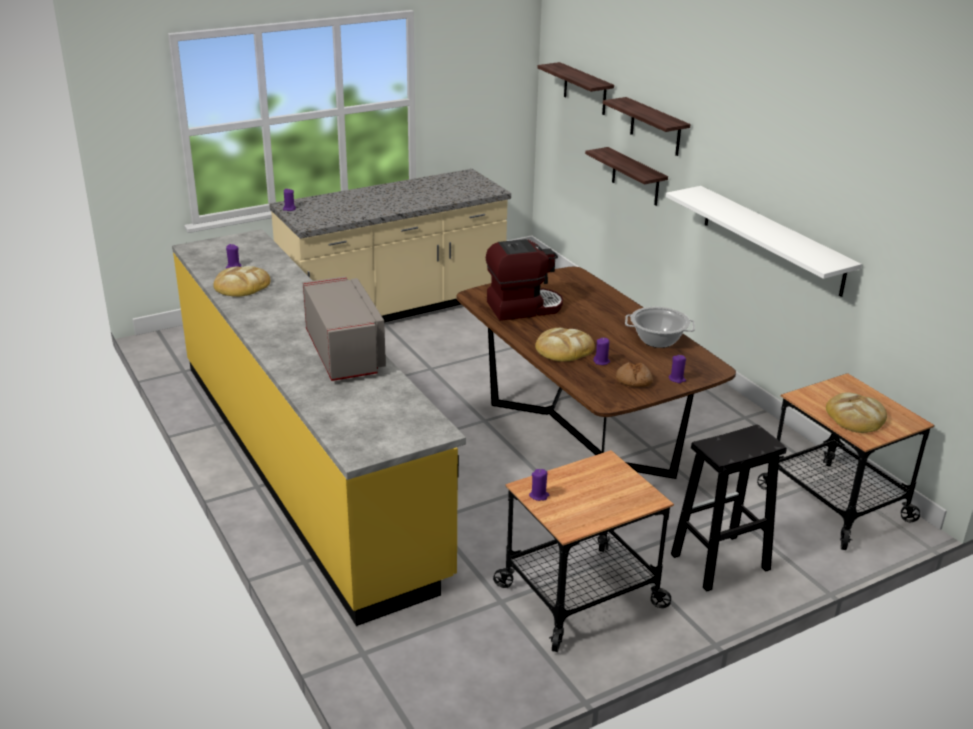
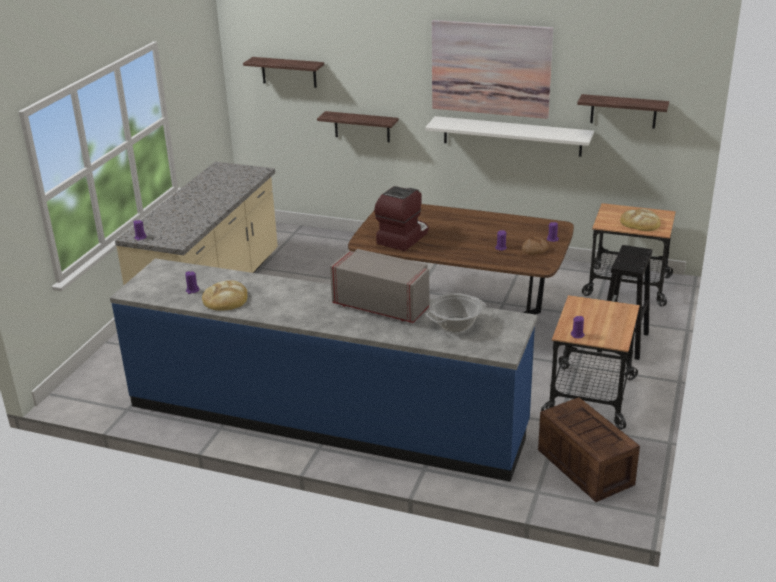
camera: 40 degrees left, 0 degrees up
yellow counter [172,229,466,626] -> blue counter [110,258,537,482]
bread [535,328,595,362] -> none
shelf [603,97,691,156] -> shelf moved to [577,94,669,129]
cooking pot [625,306,695,348] -> cooking pot moved to [425,293,486,332]
none -> picture [432,20,553,119]
none -> crate [538,397,640,502]

